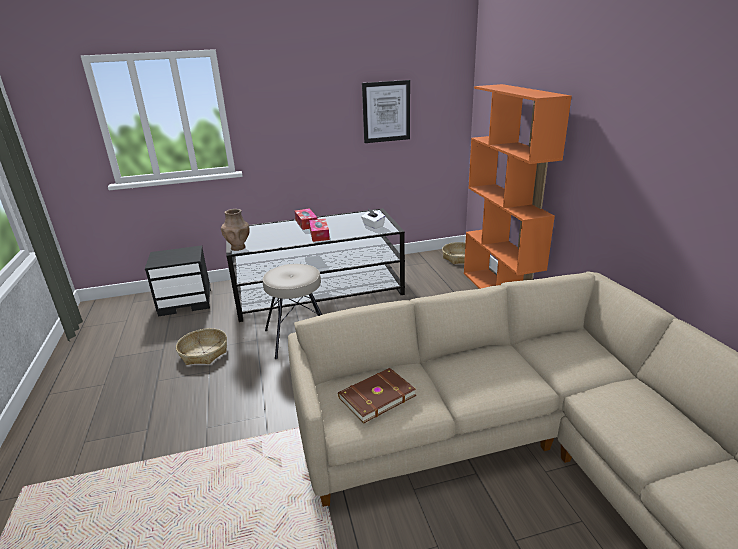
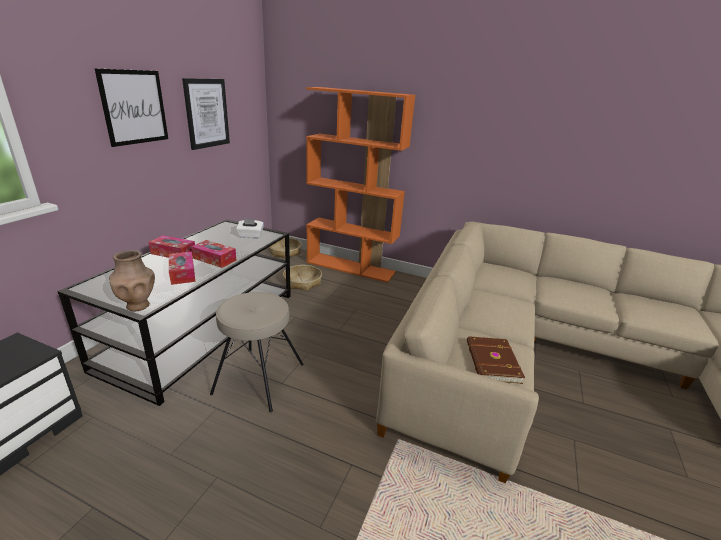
camera: 55 degrees left, 0 degrees up
basket [176,328,227,365] -> basket moved to [283,265,322,291]
none -> picture [94,68,168,147]
none -> tissue box [169,251,196,285]

